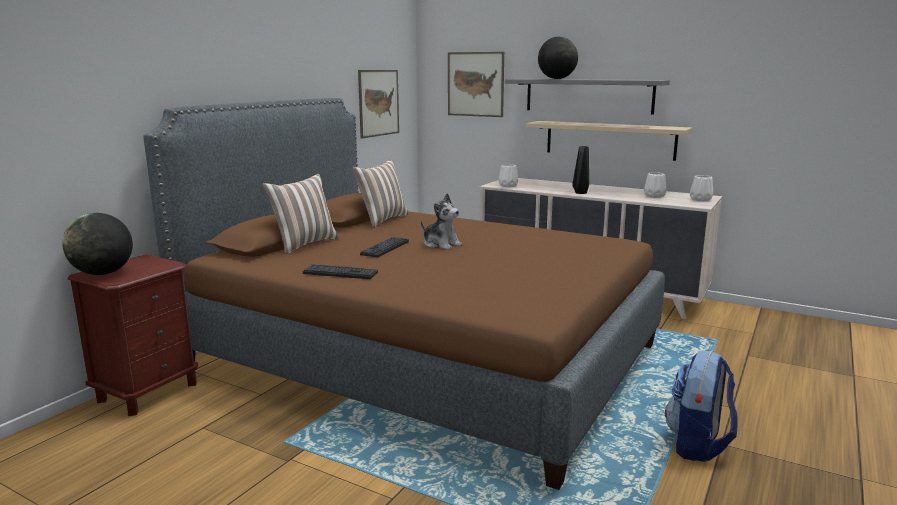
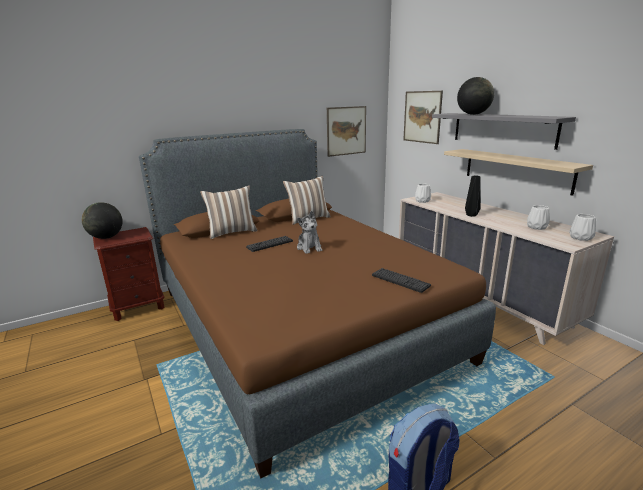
camera: 30 degrees right, 5 degrees up
keyboard [303,264,378,279] -> keyboard moved to [372,268,431,293]

